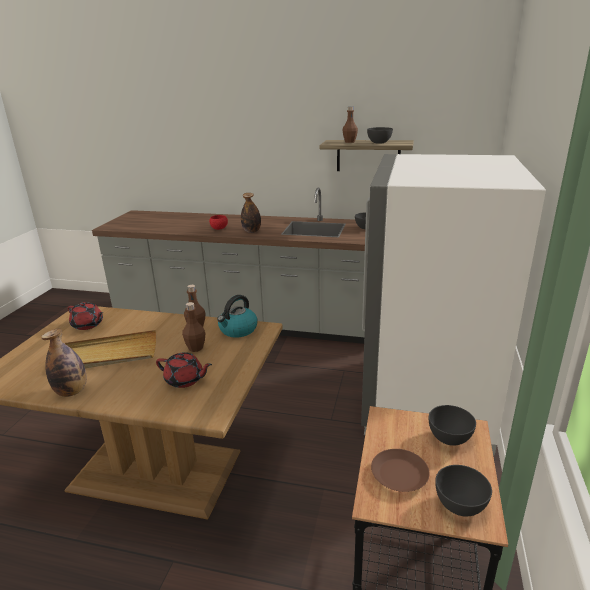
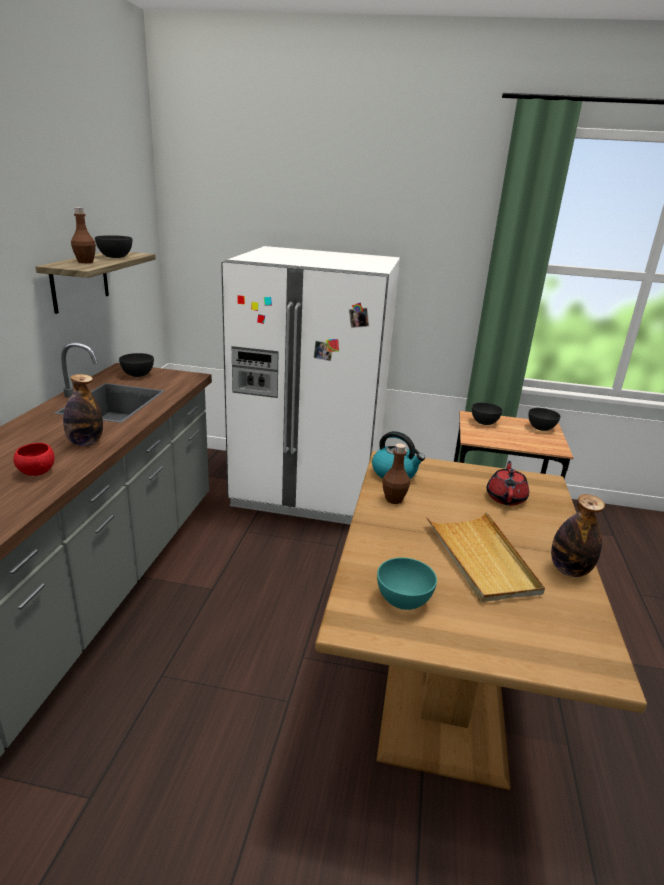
camera: 95 degrees left, 0 degrees up
red teapot [68,302,103,330] -> turquoise bowl [377,558,437,610]
brown bottle [182,302,205,352] -> none
brown plate [371,449,430,492] -> none

